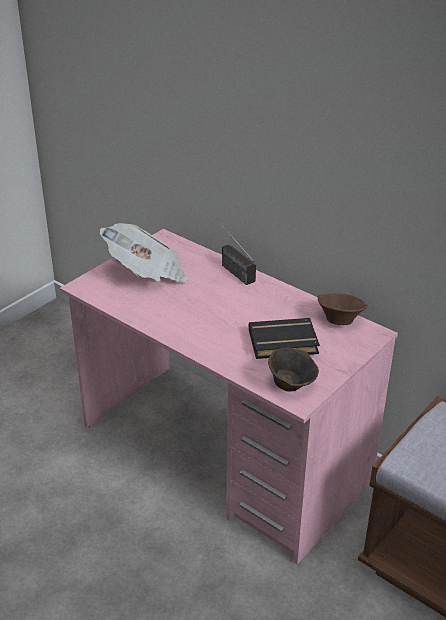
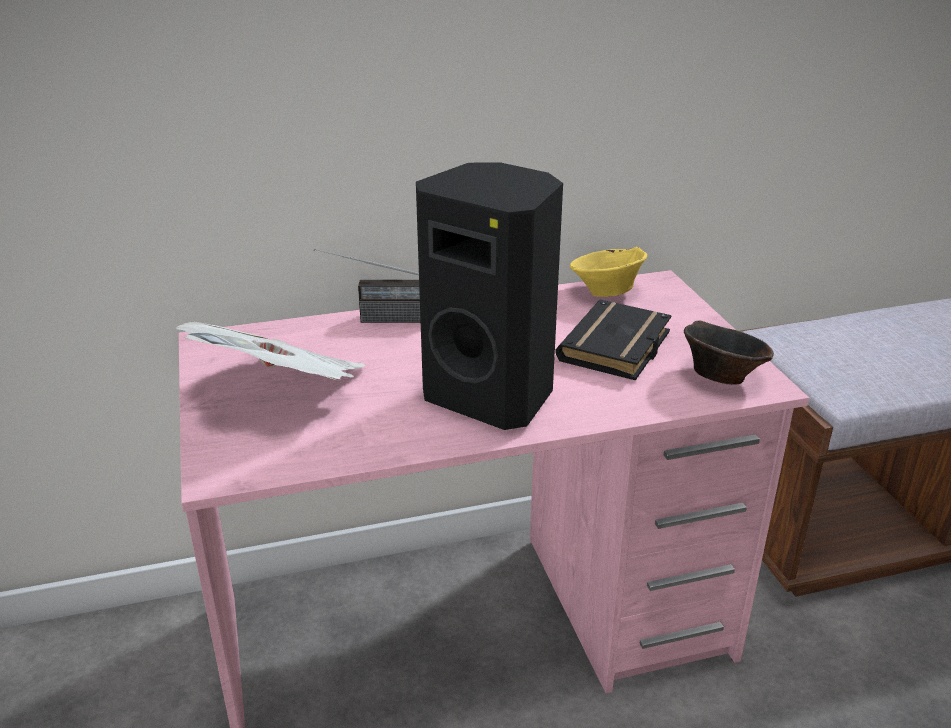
camera: 55 degrees left, 5 degrees down
brown bowl [318,293,368,325] -> yellow bowl [570,247,647,297]
none -> black speaker [416,162,563,430]

